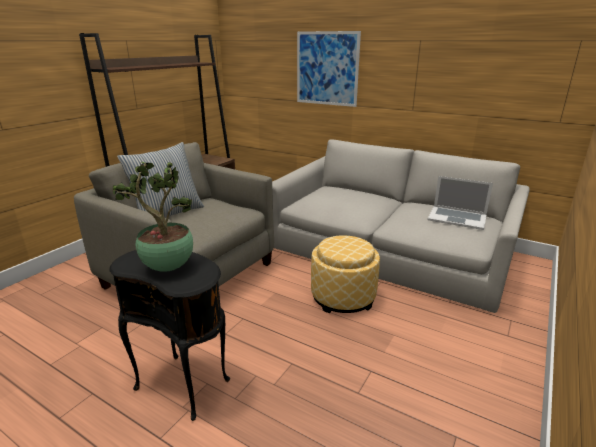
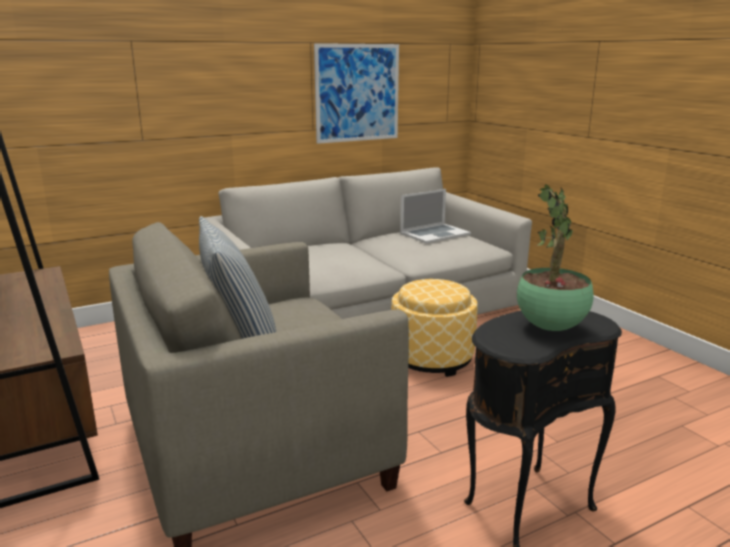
camera: 60 degrees left, 5 degrees down
picture [297,31,361,107] -> picture moved to [314,43,399,144]

